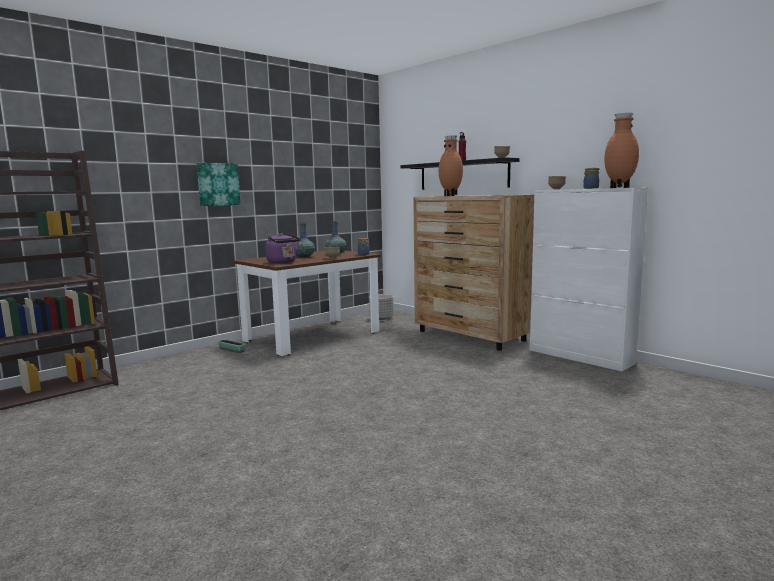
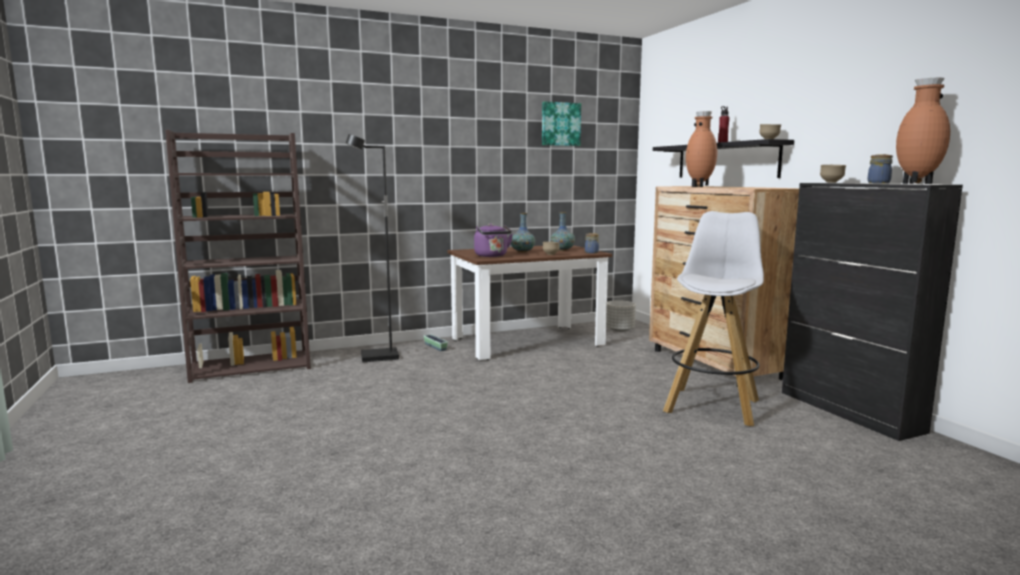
camera: 20 degrees right, 0 degrees up
picture [197,163,240,206] -> picture moved to [542,101,581,146]
white cabinet [530,188,648,371] -> black cabinet [782,183,963,441]
none -> black floor lamp [346,134,399,362]
none -> white stool [663,211,764,426]

